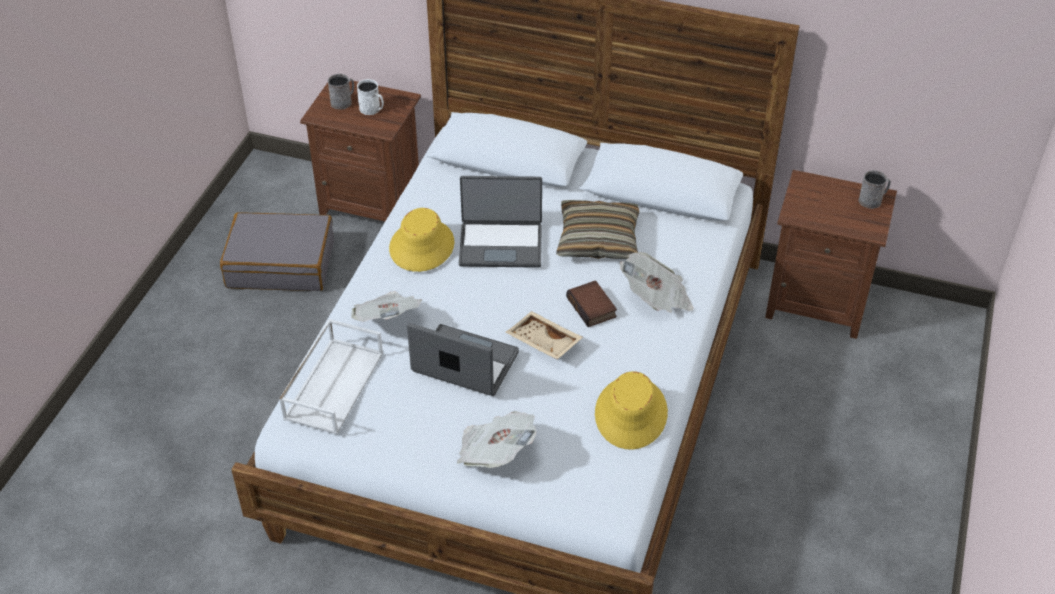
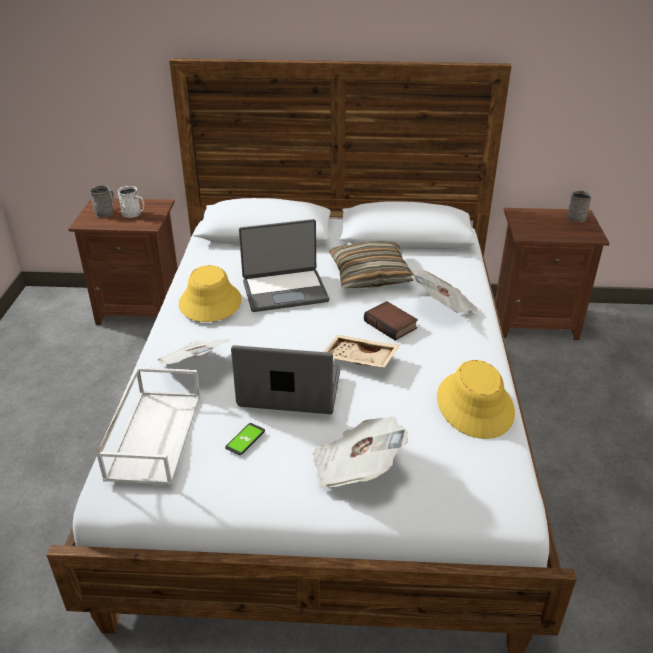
camera: 15 degrees left, 10 degrees down
grey suitcase [220,212,334,291] -> none
none -> phone [225,423,265,455]

